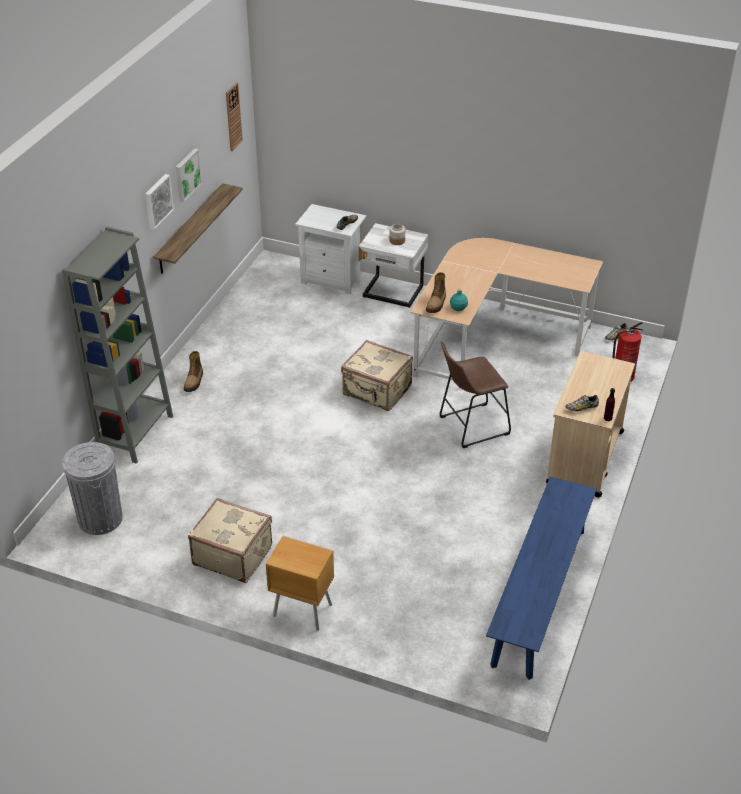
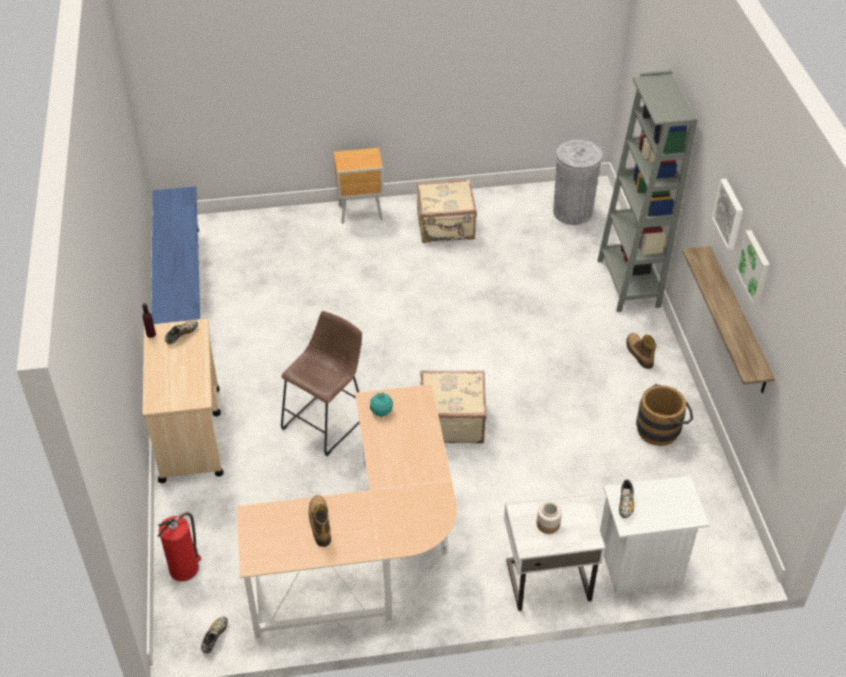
camera: 150 degrees right, 5 degrees up
wall clock [226,82,243,151] -> none
boot [426,272,446,313] -> boot moved to [309,495,331,547]
none -> brown bucket [636,384,693,446]

